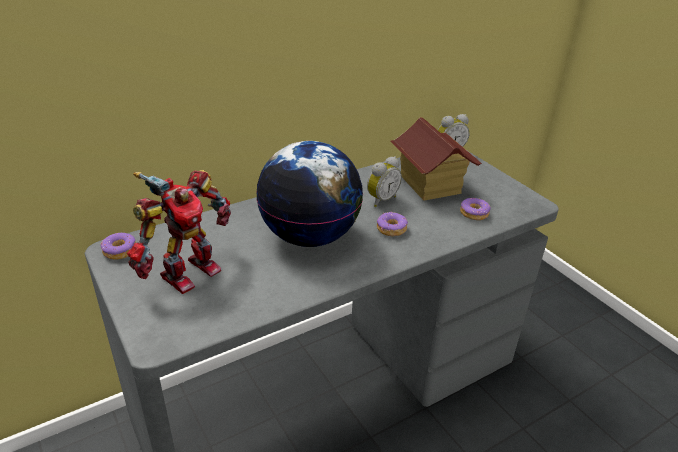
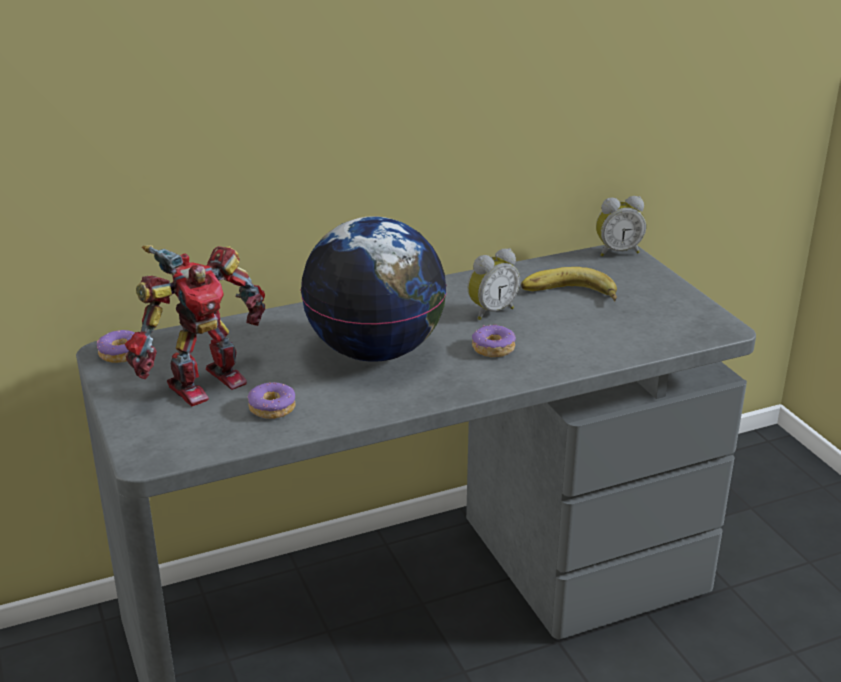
camera: 10 degrees right, 5 degrees down
toy house [391,117,482,201] -> banana [521,267,617,302]
donut [460,198,491,220] -> donut moved to [247,382,296,419]

